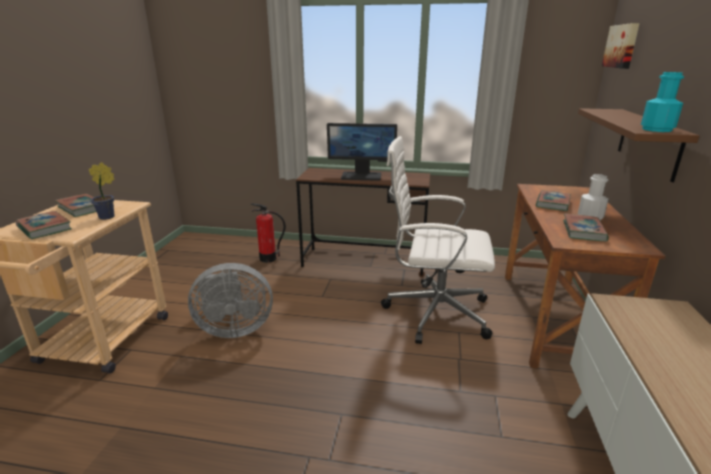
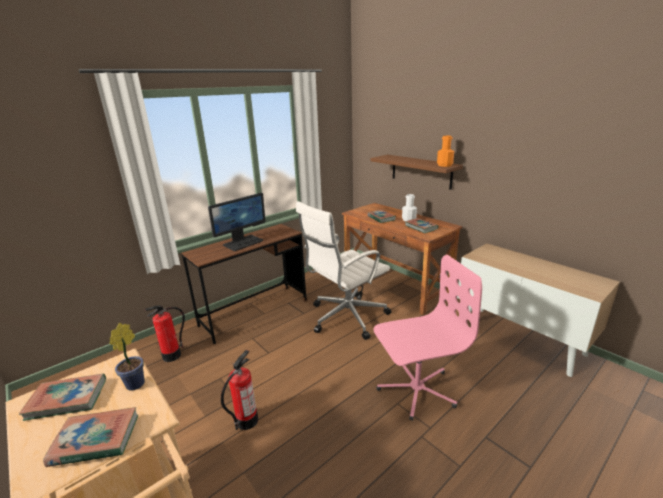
camera: 50 degrees left, 0 degrees up
grey fan [188,263,273,338] -> fire extinguisher [221,350,258,430]
picture [602,23,640,69] -> none
turquoise bottle [641,72,684,132] -> orange bottle [437,136,454,167]
none -> pink office chair [374,255,482,421]

